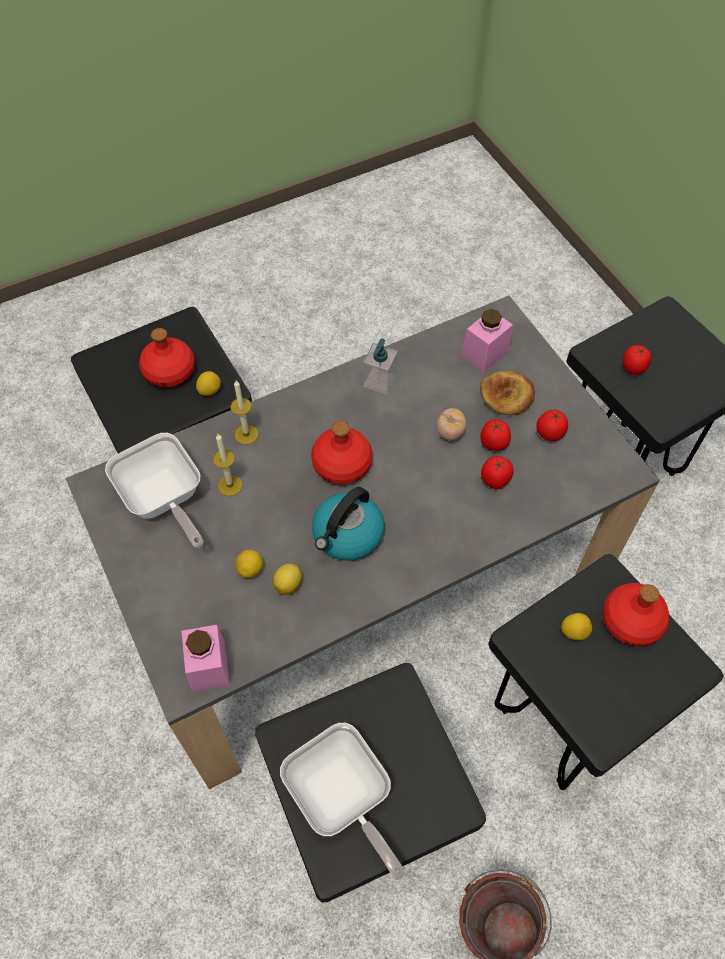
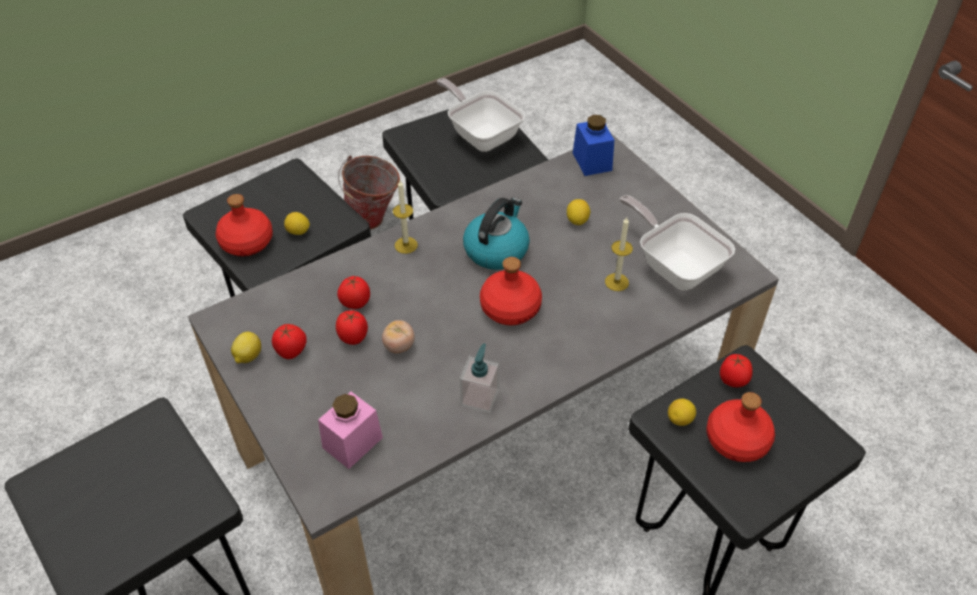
camera: 175 degrees right, 10 degrees down
pink jar [181,625,230,692] -> blue jar [573,115,614,176]
candle [231,381,258,445] -> candle moved to [393,180,418,254]
lemon [273,564,302,595] -> lemon moved to [231,332,261,363]
bread [480,371,535,415] -> none
tomato [623,345,651,375] -> tomato moved to [720,354,753,387]

